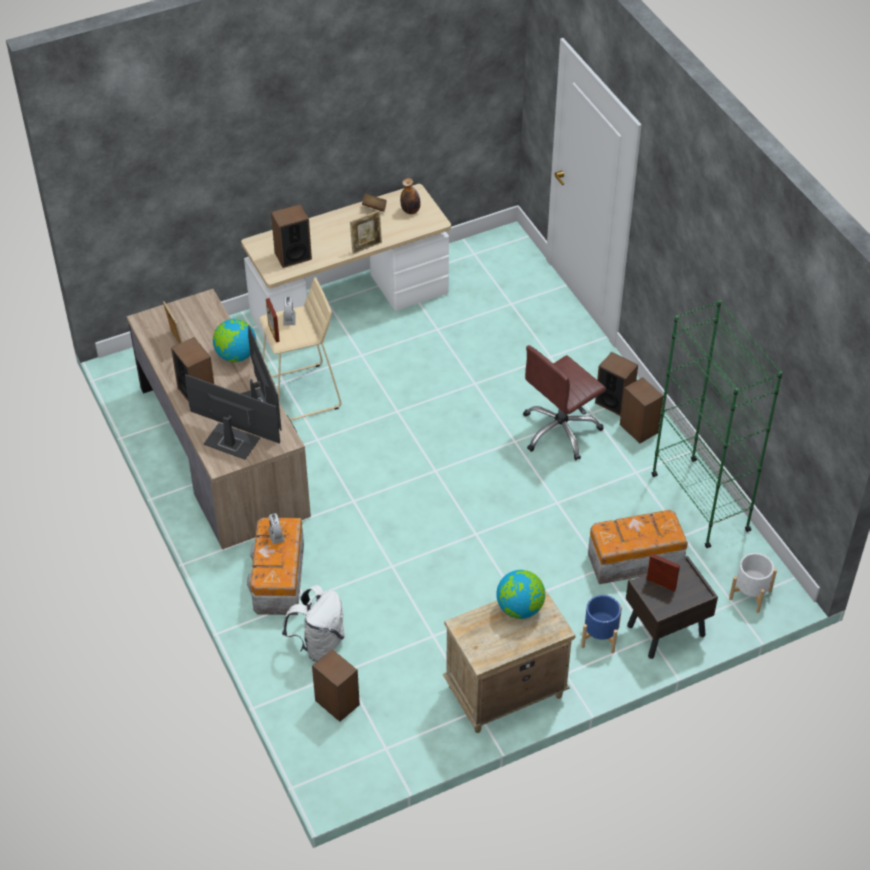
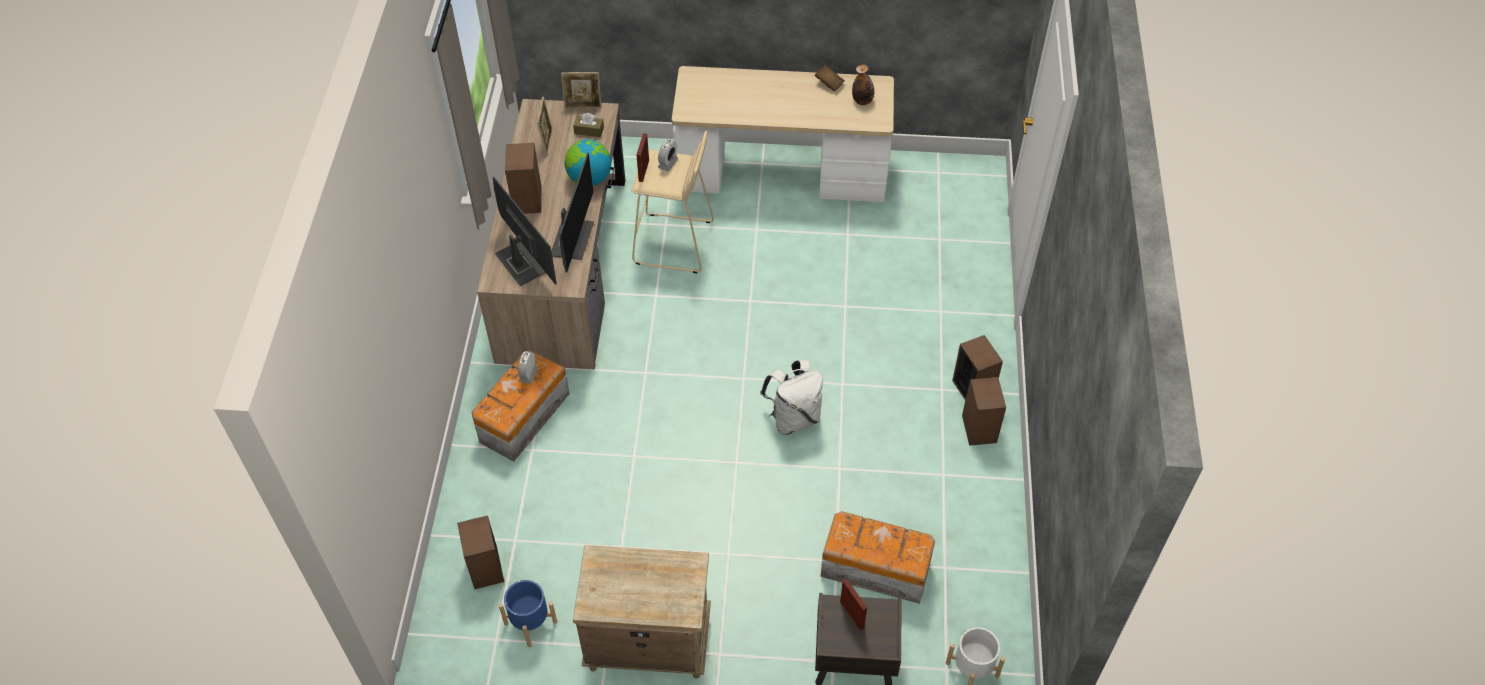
camera: 30 degrees right, 5 degrees up
speaker [271,204,312,268] -> none
white backpack [282,585,345,662] -> white backpack moved to [760,360,823,435]
picture frame [350,210,382,254] -> picture frame moved to [561,72,601,108]
globe [496,570,545,619] -> none
brown office chair [523,345,606,460] -> none
blue planter [581,595,622,653] -> blue planter moved to [499,580,557,647]
green bookcase [652,300,783,548] -> none
none -> brown tissue box [573,113,604,137]

